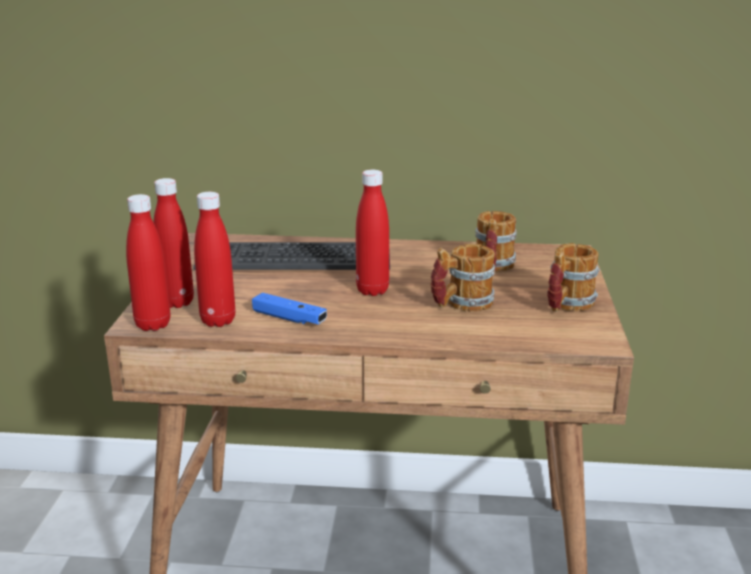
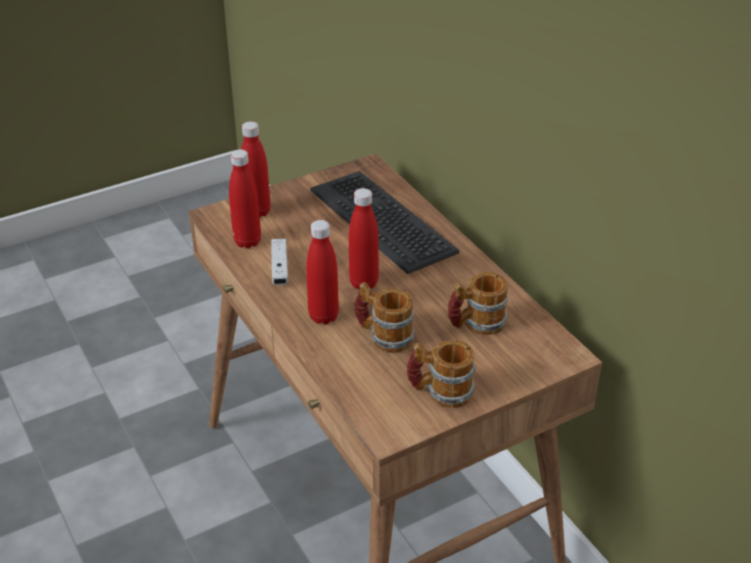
camera: 55 degrees right, 15 degrees up
red bottle [126,194,170,331] -> red bottle moved to [306,220,339,324]
blue game controller [252,293,327,324] -> white game controller [271,238,288,285]

